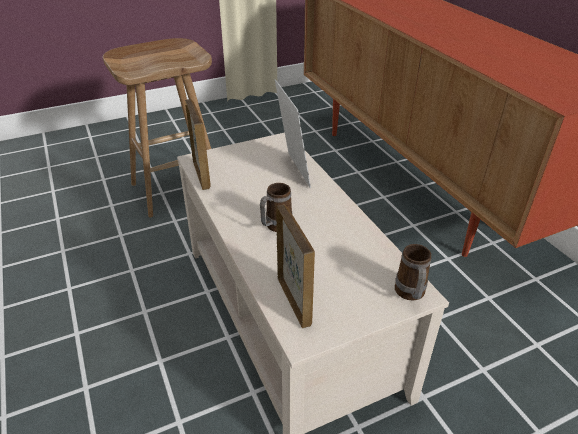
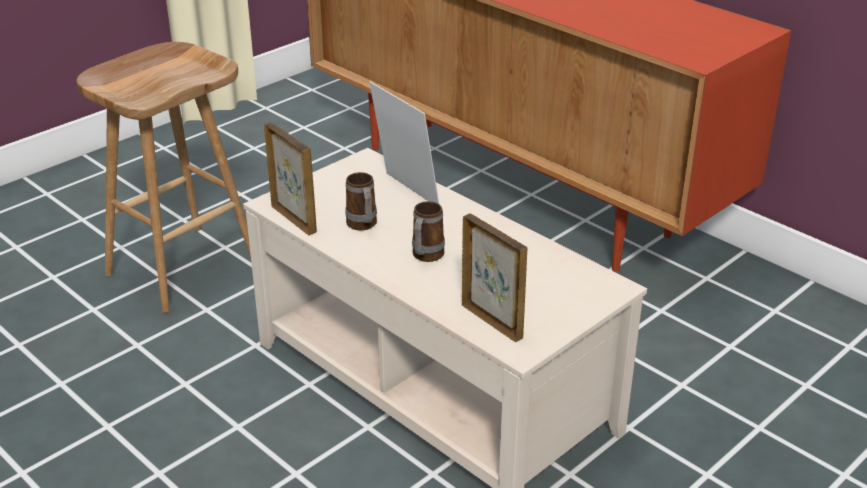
camera: 20 degrees left, 5 degrees down
mug [395,244,431,301] -> mug moved to [345,172,377,230]

